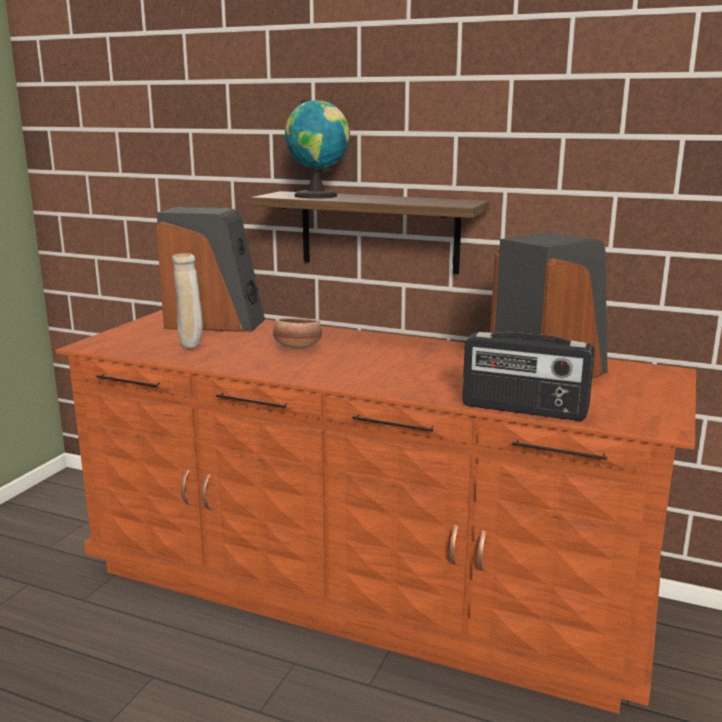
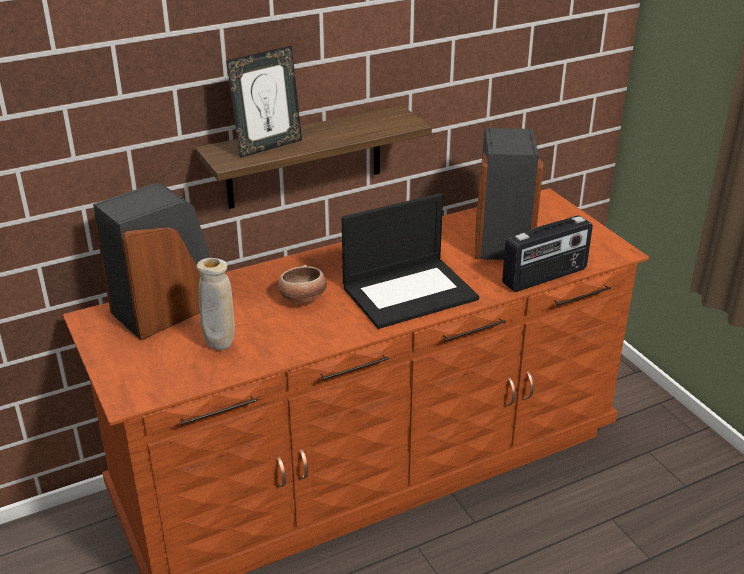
camera: 50 degrees left, 15 degrees up
globe [285,99,350,199] -> picture frame [226,46,302,158]
none -> laptop [342,193,479,329]

